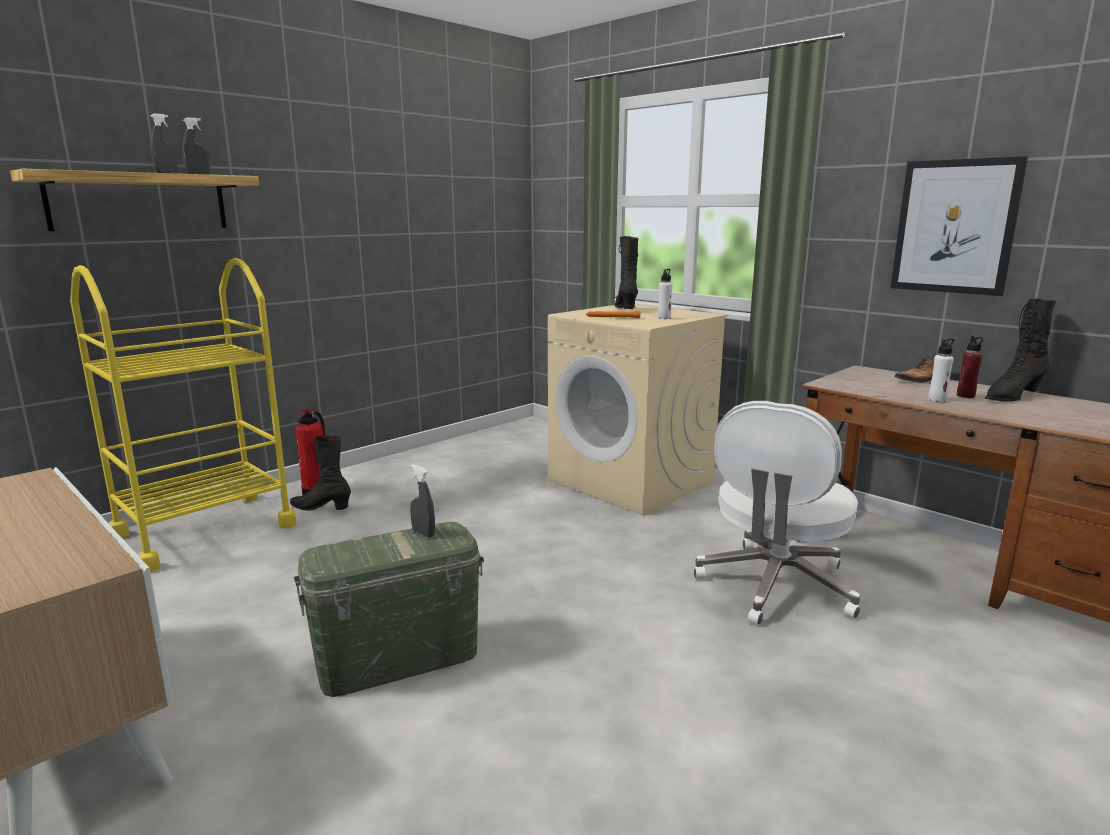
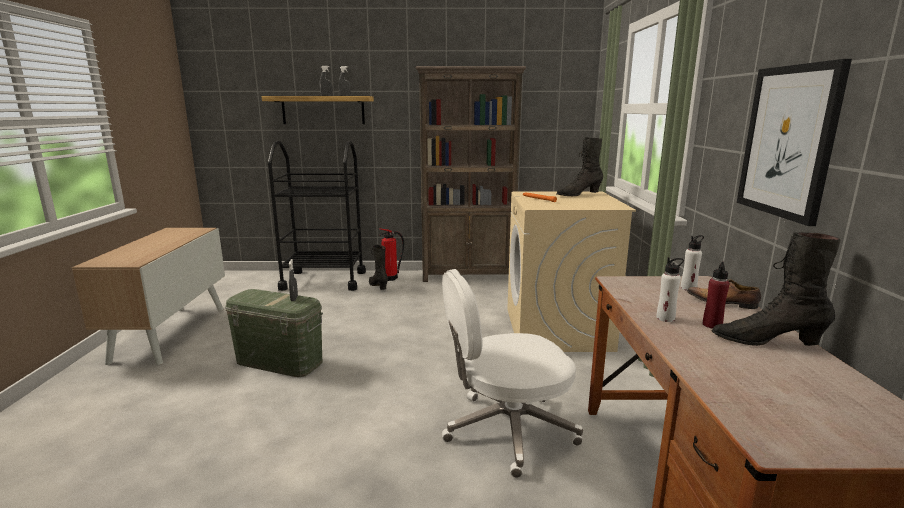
camera: 45 degrees right, 0 degrees up
yellow cart [70,258,297,572] -> black cart [268,141,366,291]
black boot [615,236,638,309] -> black boot turned 150 degrees counterclockwise [556,137,603,196]
white bottle [658,269,672,319] -> white bottle moved to [681,235,704,291]
none -> brown bookcase [416,66,526,282]

